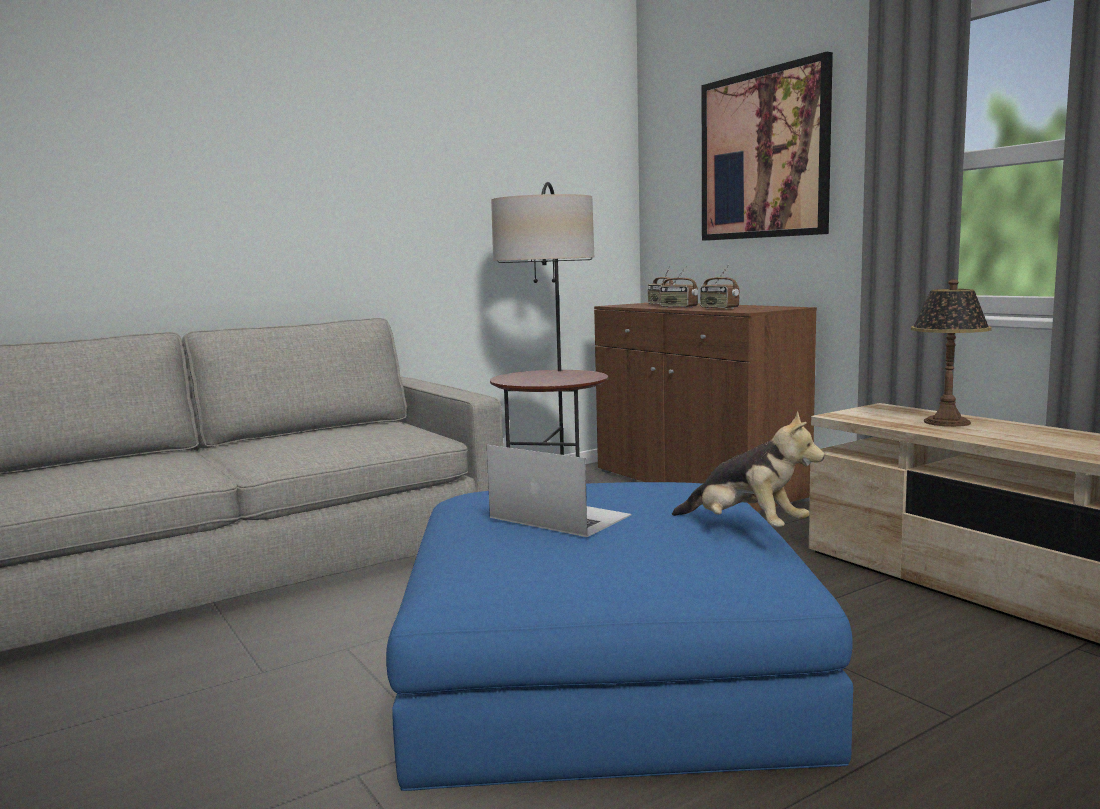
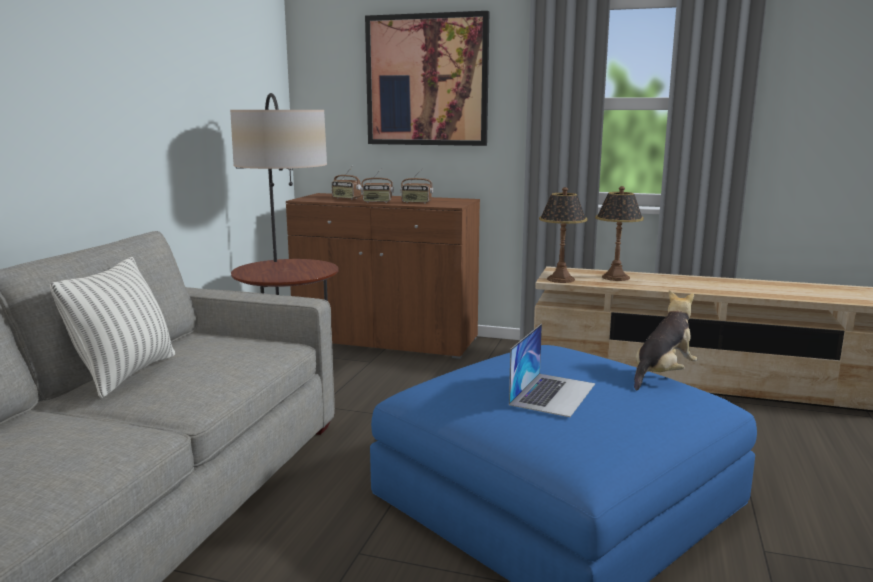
camera: 40 degrees left, 5 degrees up
laptop [487,445,632,537] -> laptop turned 120 degrees clockwise [509,324,595,417]
plush toy [672,411,825,527] -> plush toy turned 45 degrees counterclockwise [634,290,698,390]
none -> pillow [50,257,175,398]
none -> table lamp [539,187,587,283]

